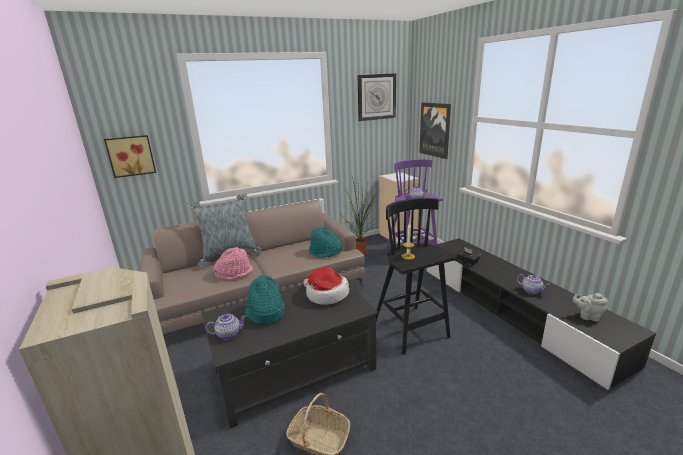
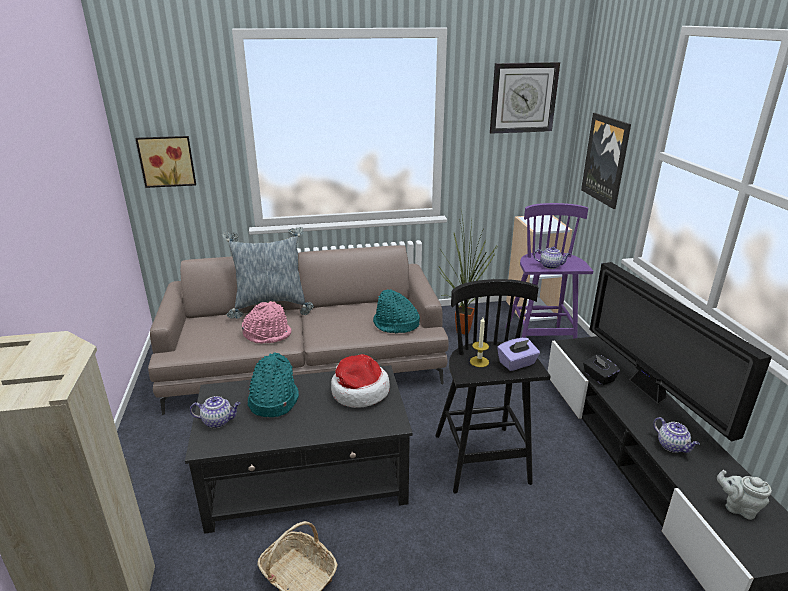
camera: 15 degrees right, 5 degrees up
none -> purple tissue box [497,338,540,371]
none -> television [589,262,772,441]

